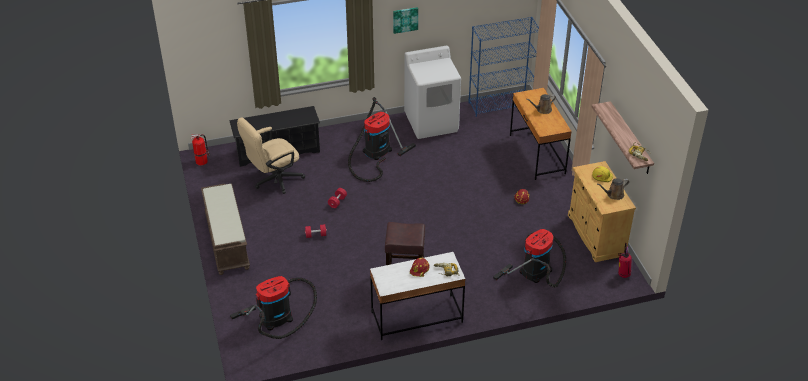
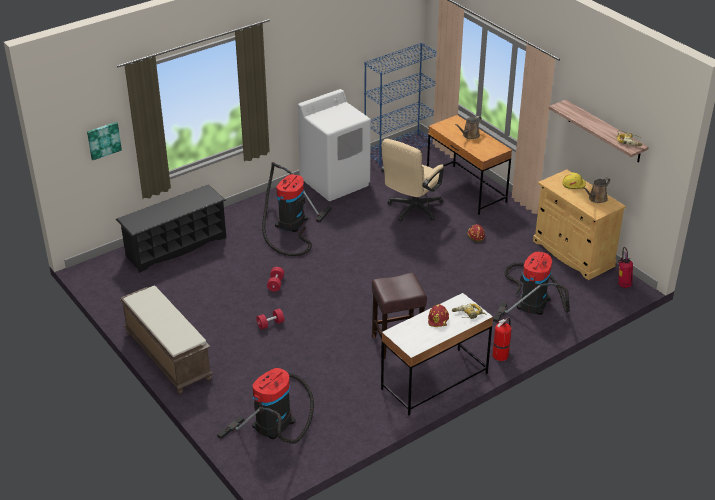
camera: 20 degrees left, 5 degrees down
fire extinguisher [191,134,210,166] -> fire extinguisher moved to [493,318,511,361]
beige office chair [237,117,305,194] -> beige office chair moved to [381,139,444,222]
picture [393,7,418,34] -> picture moved to [87,122,122,160]

